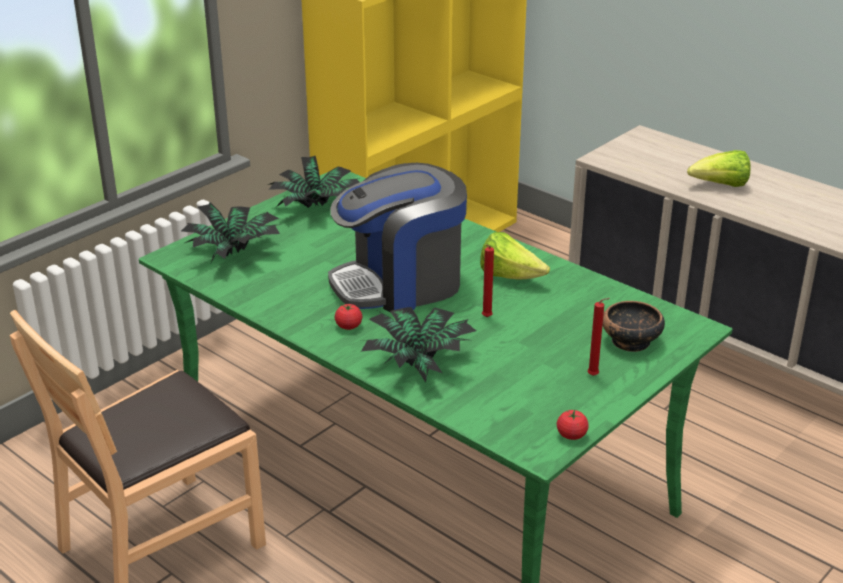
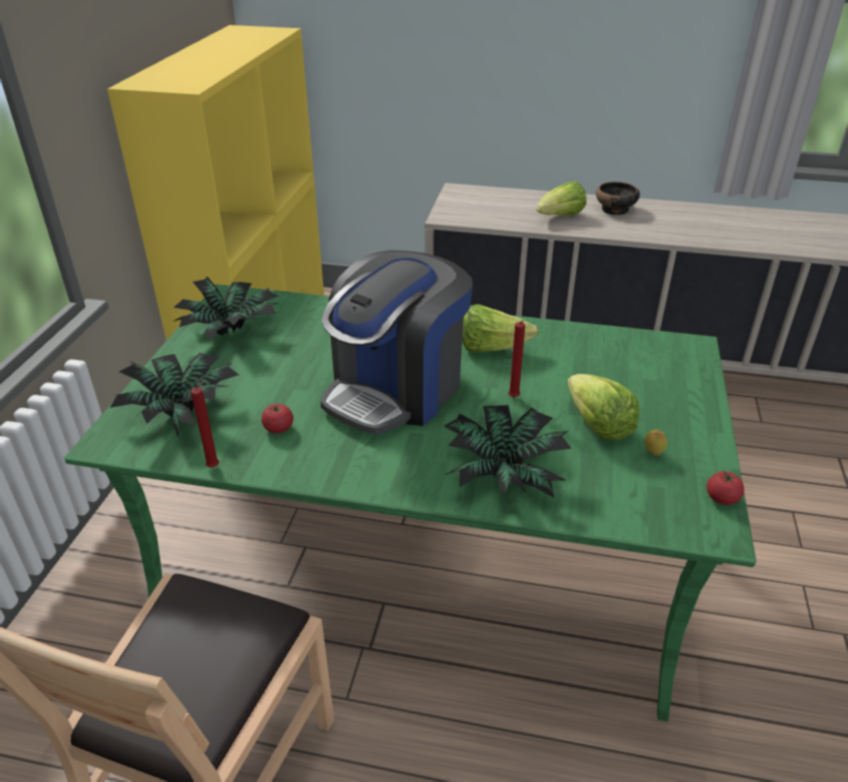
camera: 30 degrees left, 5 degrees up
tomato [335,304,362,330] -> tomato moved to [261,404,294,433]
red candle [588,298,610,376] -> red candle moved to [191,380,219,468]
bowl [603,301,665,352] -> bowl moved to [596,182,640,215]
none -> lettuce [567,374,640,440]
none -> lemon [645,430,667,456]

